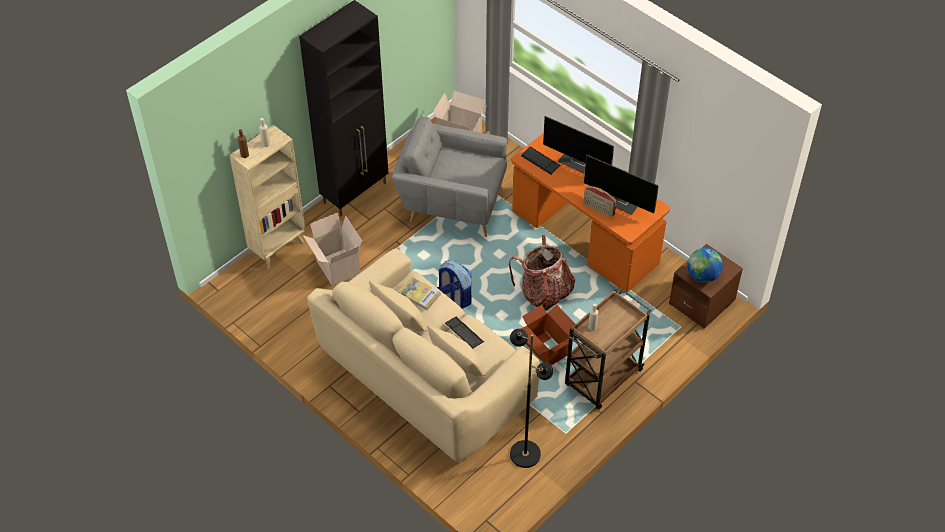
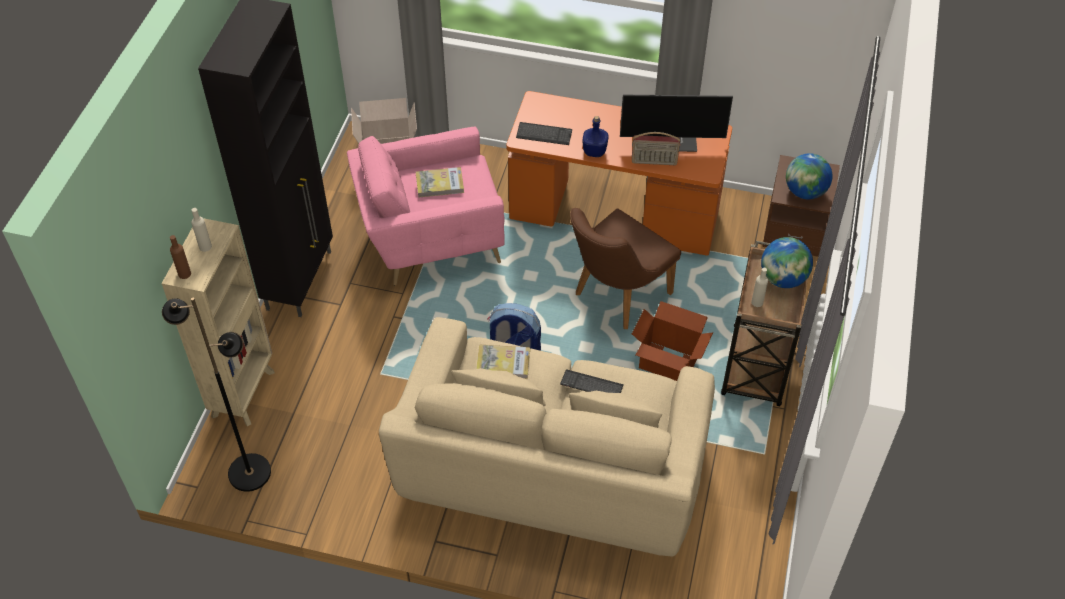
camera: 30 degrees left, 0 degrees up
cardboard box [303,213,362,286] -> none
grey armchair [392,117,507,237] -> pink armchair [347,127,505,285]
backpack [509,235,575,311] -> brown chair [570,208,681,329]
black floor lamp [510,329,554,468] -> black floor lamp moved to [162,298,271,492]
monitor [543,116,614,174] -> none
none -> book [416,167,464,198]
none -> blue bottle [582,116,608,157]
none -> globe [761,237,813,288]

